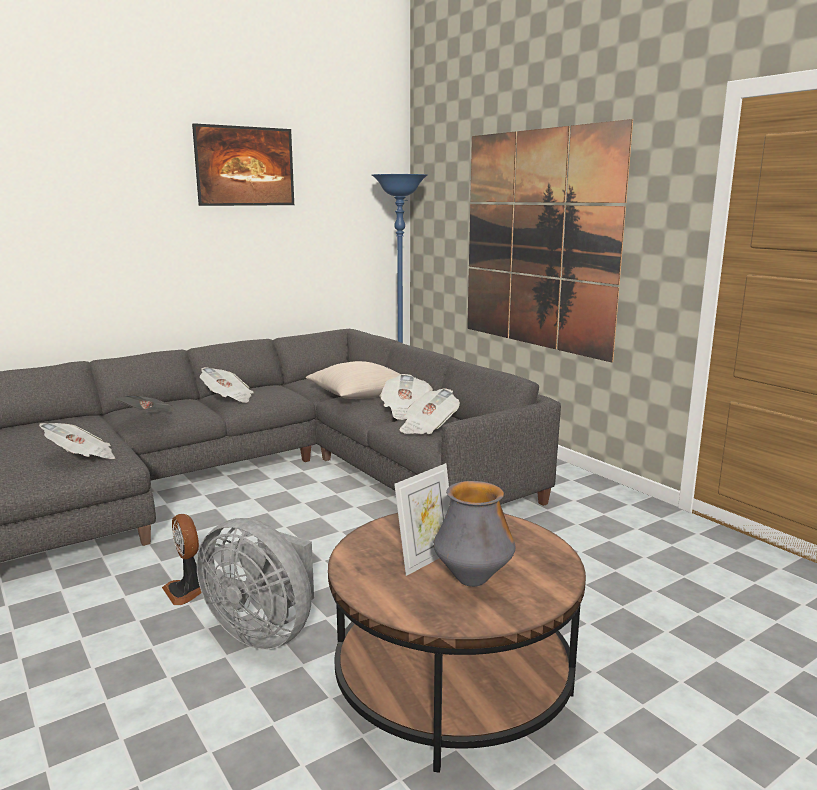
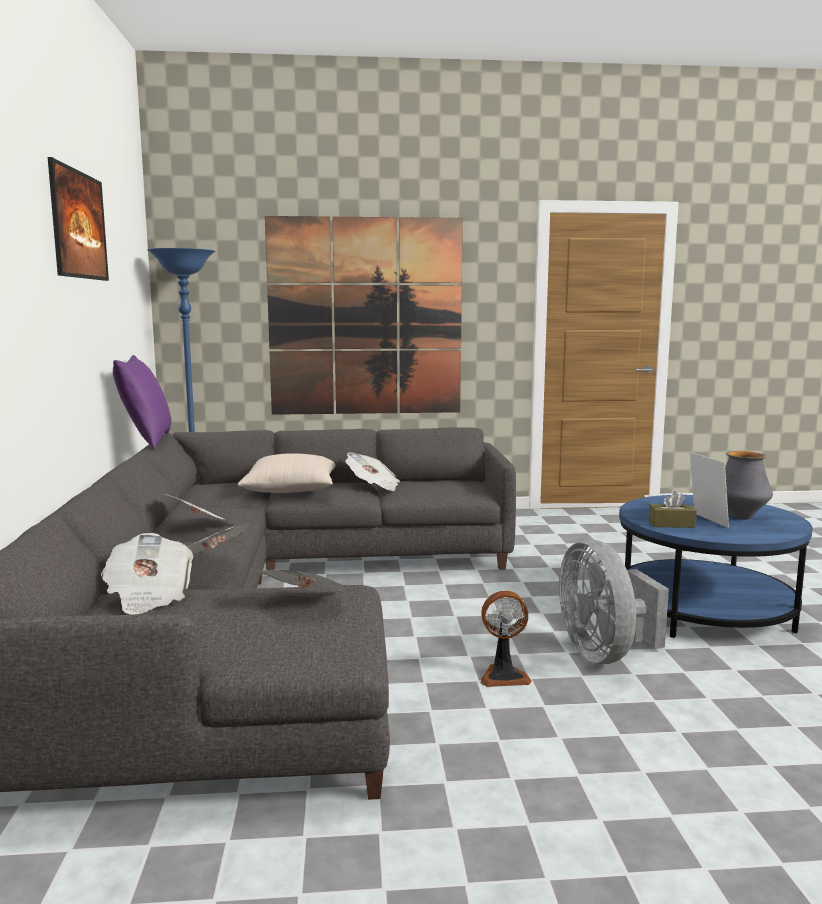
camera: 60 degrees left, 5 degrees down
grey fan [197,518,314,650] -> grey fan turned 105 degrees clockwise [559,540,669,664]
brown coffee table [328,513,586,773] -> blue coffee table [619,495,813,638]
newspaper [399,389,460,434] -> newspaper moved to [101,533,194,615]
none -> purple pillow [113,355,171,449]
none -> brown tissue box [649,491,697,528]

